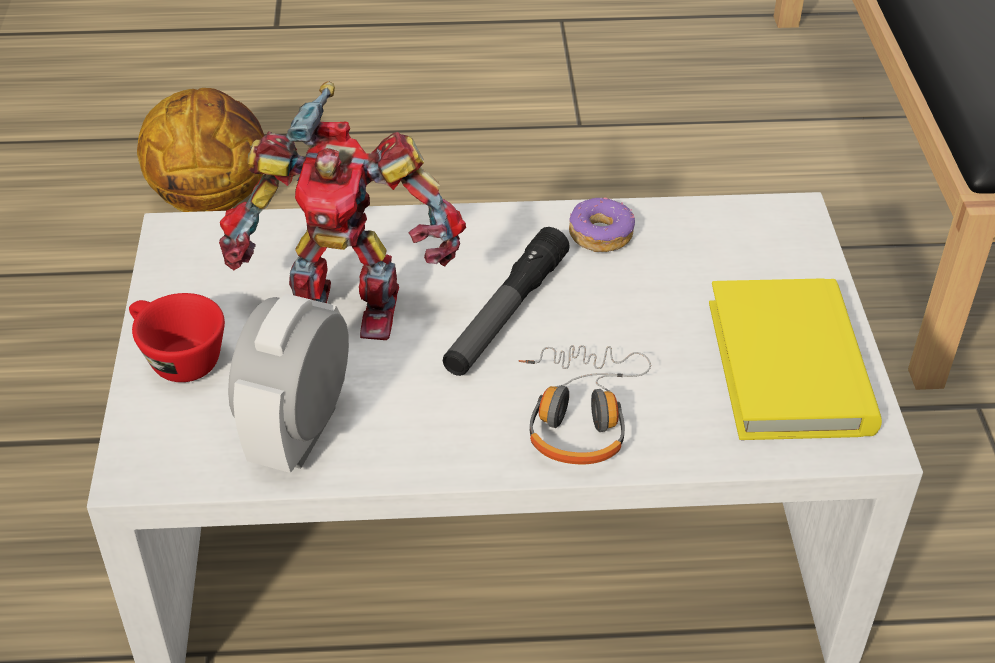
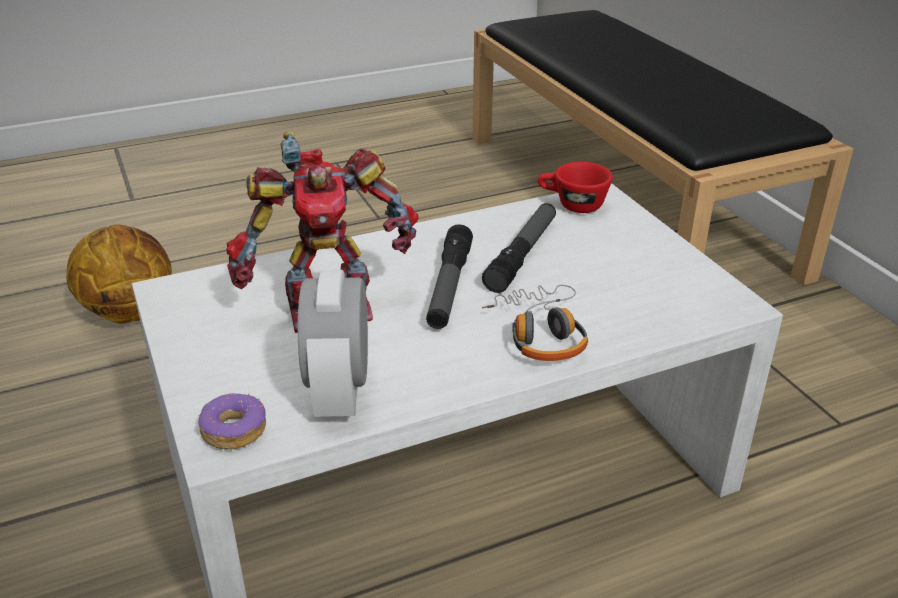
camera: 20 degrees left, 10 degrees down
red cup [129,293,225,382] -> red cup moved to [538,162,613,213]
donut [569,197,635,252] -> donut moved to [198,393,266,450]
yellow book [709,279,882,440] -> none
none -> flashlight [482,203,556,293]

